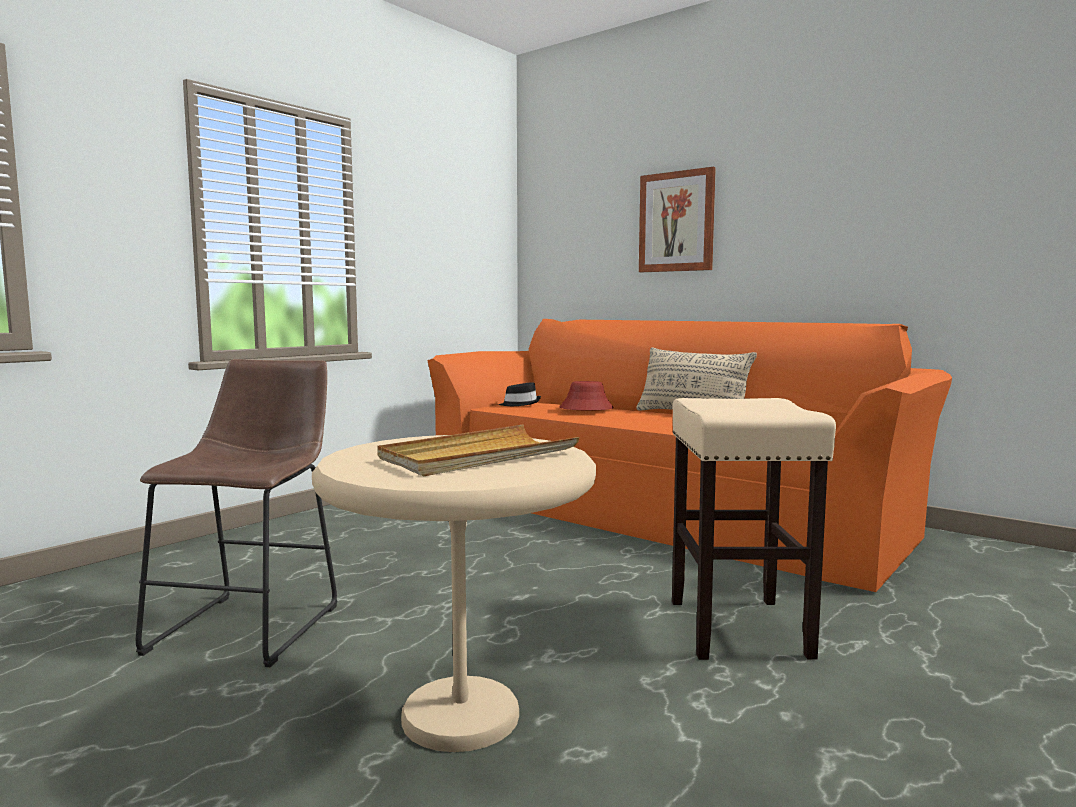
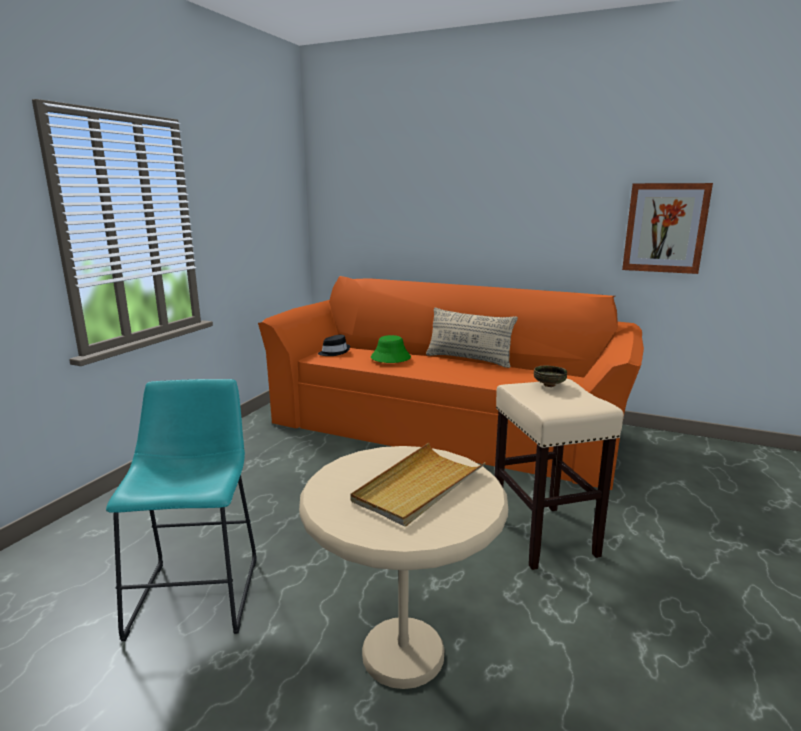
camera: 15 degrees left, 10 degrees up
brown stool [136,359,337,667] -> turquoise stool [106,379,257,641]
red hat [560,381,614,410] -> green hat [371,335,411,363]
picture [639,167,716,272] -> picture moved to [622,183,713,274]
none -> bowl [534,366,567,387]

